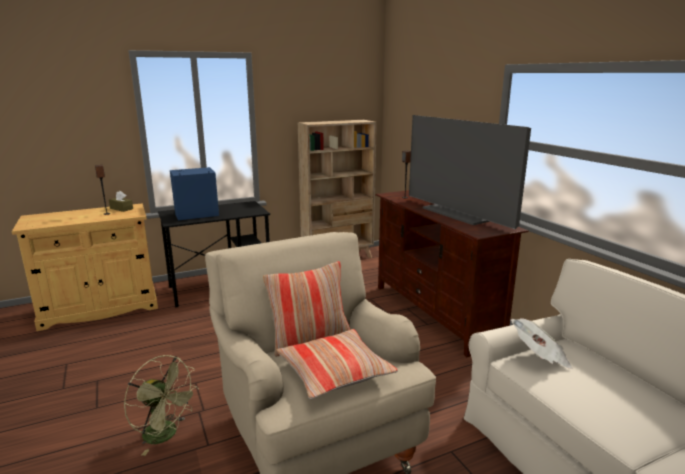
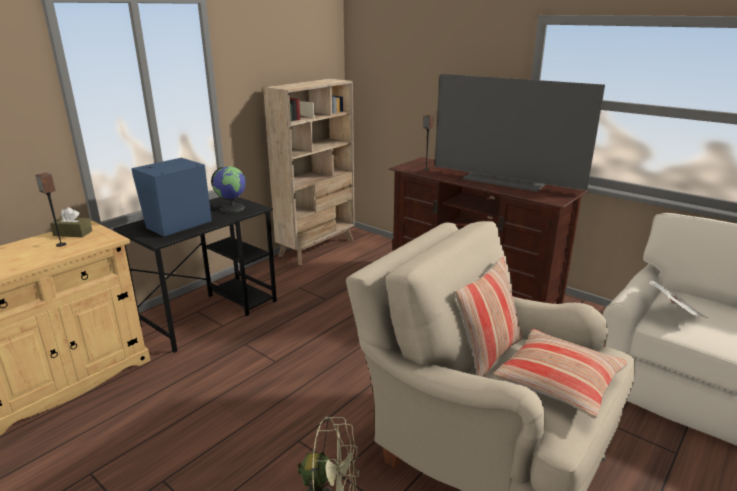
camera: 25 degrees left, 5 degrees up
none -> globe [211,166,246,213]

